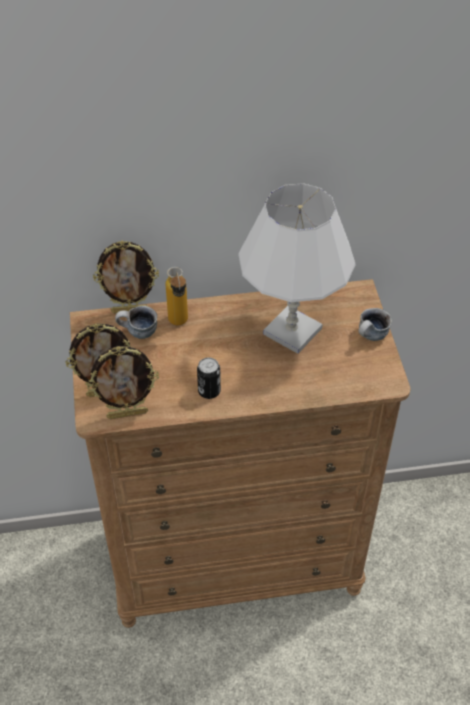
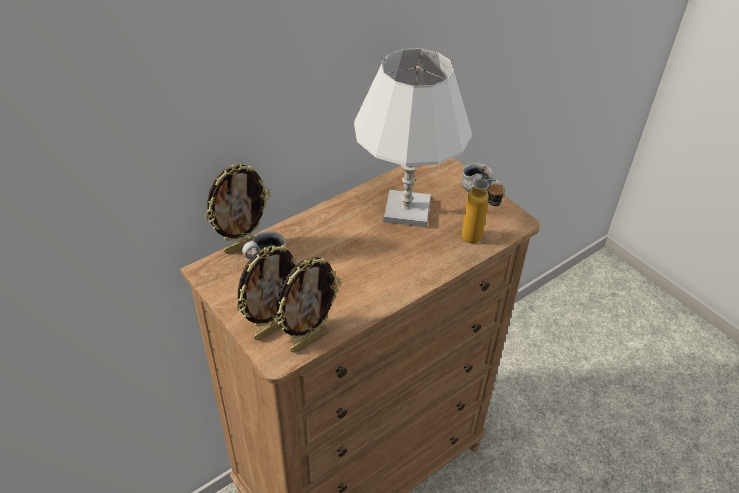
camera: 30 degrees left, 5 degrees down
bottle [165,267,188,325] -> bottle moved to [462,179,505,243]
can [197,357,221,399] -> none

